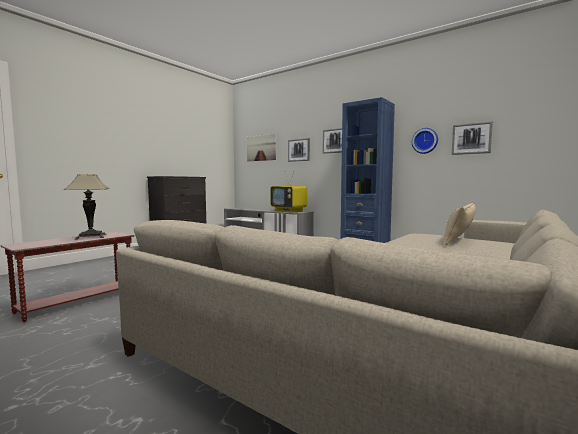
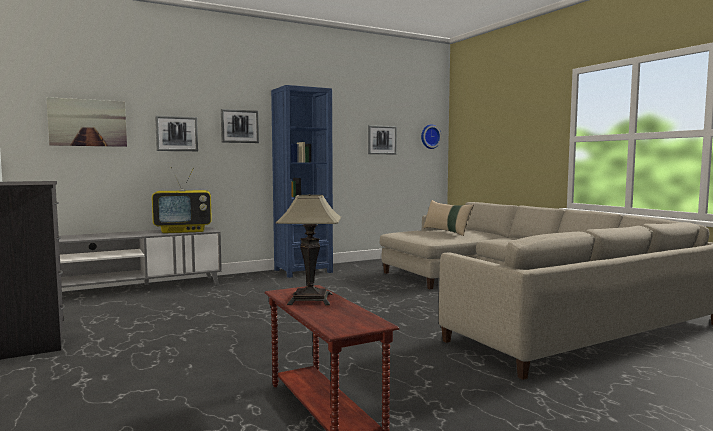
camera: 65 degrees left, 0 degrees up
wall clock [412,128,438,154] -> wall clock moved to [421,124,442,149]

